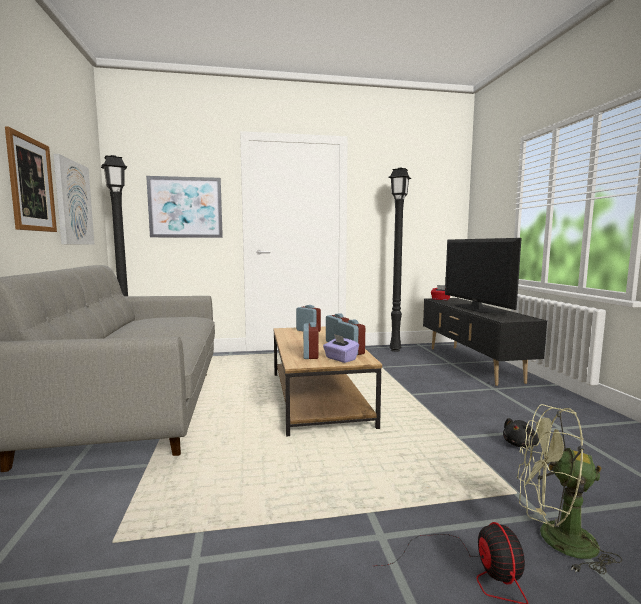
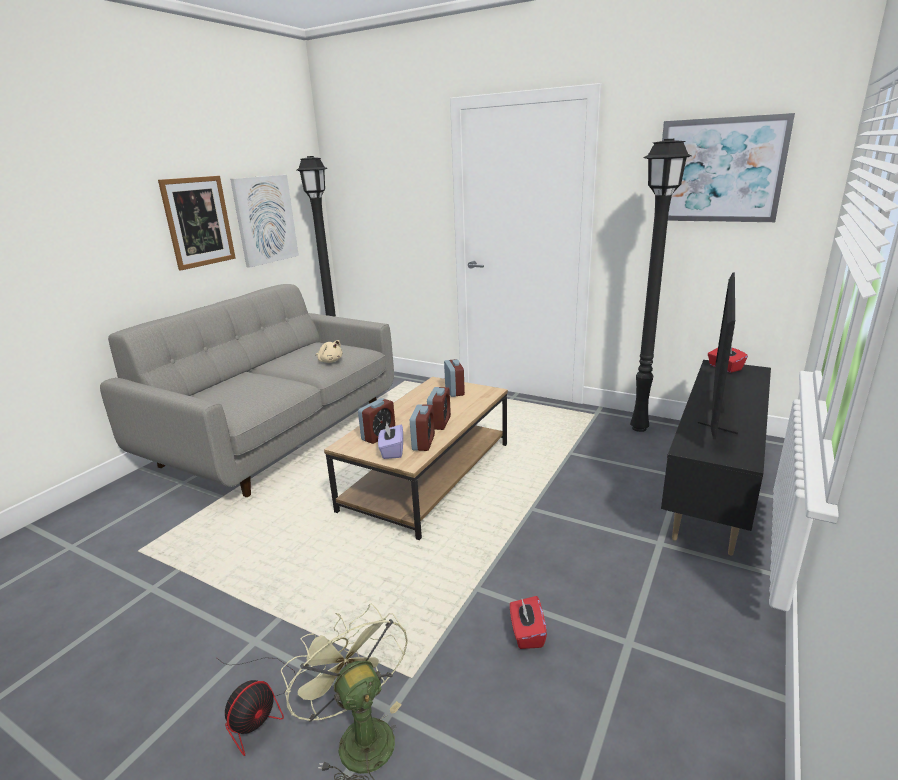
camera: 40 degrees right, 15 degrees up
picture [146,176,223,238] -> picture moved to [662,113,795,222]
black plush toy [503,418,539,448] -> red tissue box [510,596,547,649]
none -> beige plush toy [316,340,343,363]

